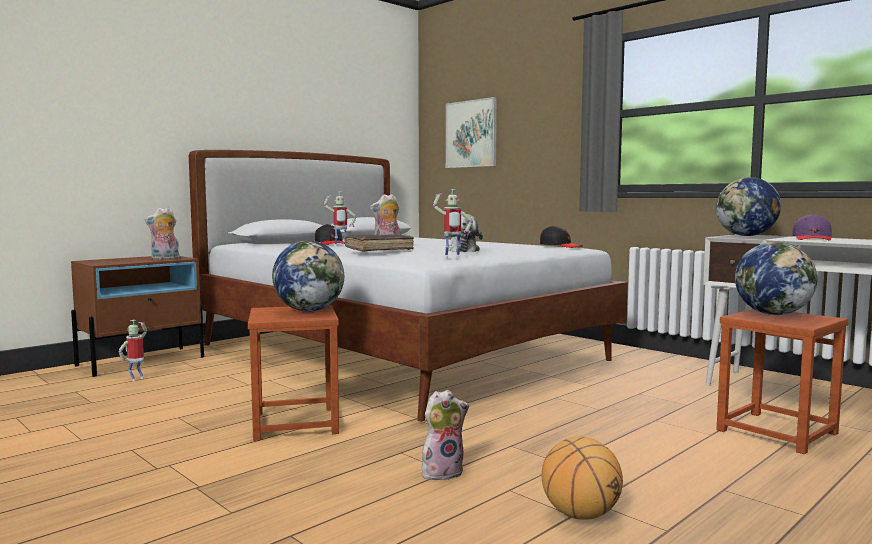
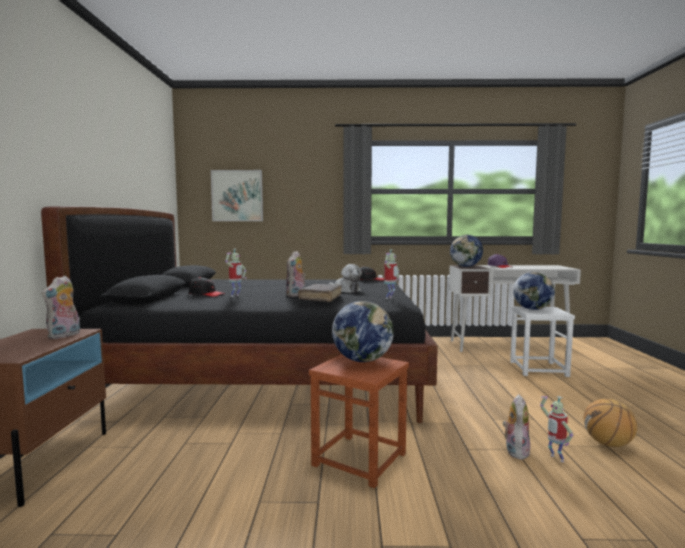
camera: 45 degrees left, 0 degrees up
toy robot [119,320,147,382] -> toy robot moved to [540,396,573,462]
white bed [189,150,628,421] -> black bed [41,206,438,423]
brown stool [717,309,849,454] -> white stool [510,306,575,377]

